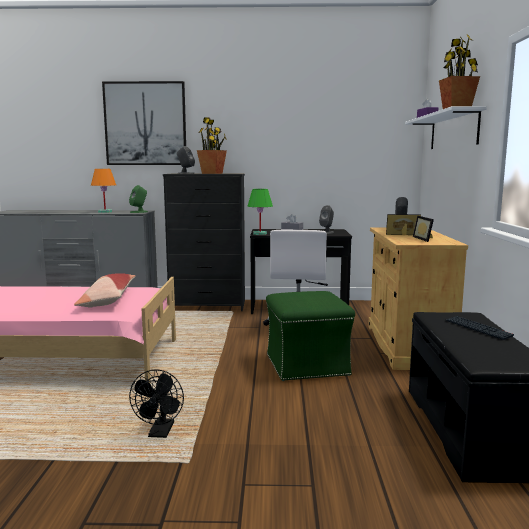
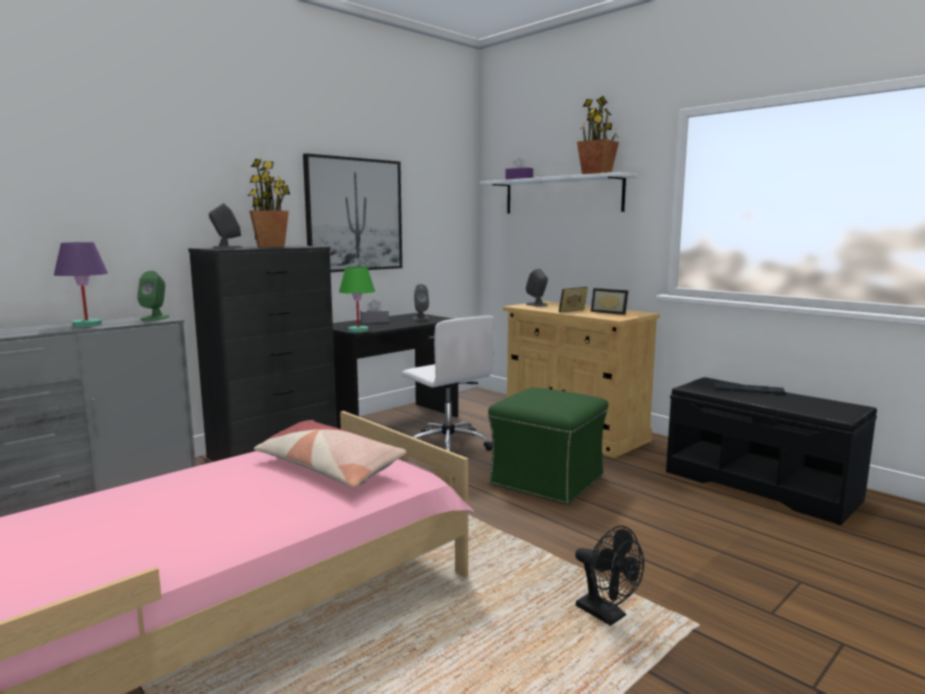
camera: 45 degrees left, 0 degrees up
orange table lamp [91,169,116,213] -> purple table lamp [54,242,108,327]
picture [102,81,186,165] -> picture moved to [303,153,402,272]

